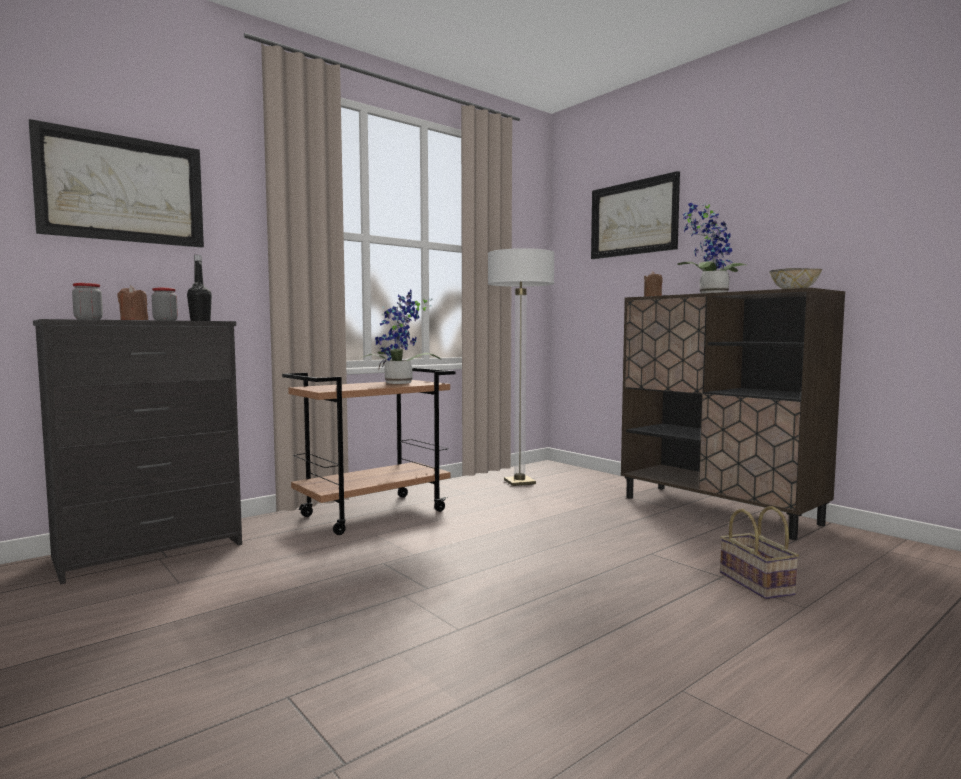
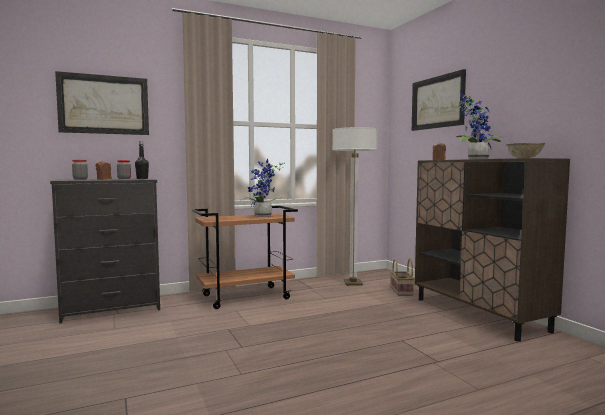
camera: 15 degrees right, 0 degrees up
basket [720,506,799,599] -> basket moved to [391,259,414,296]

